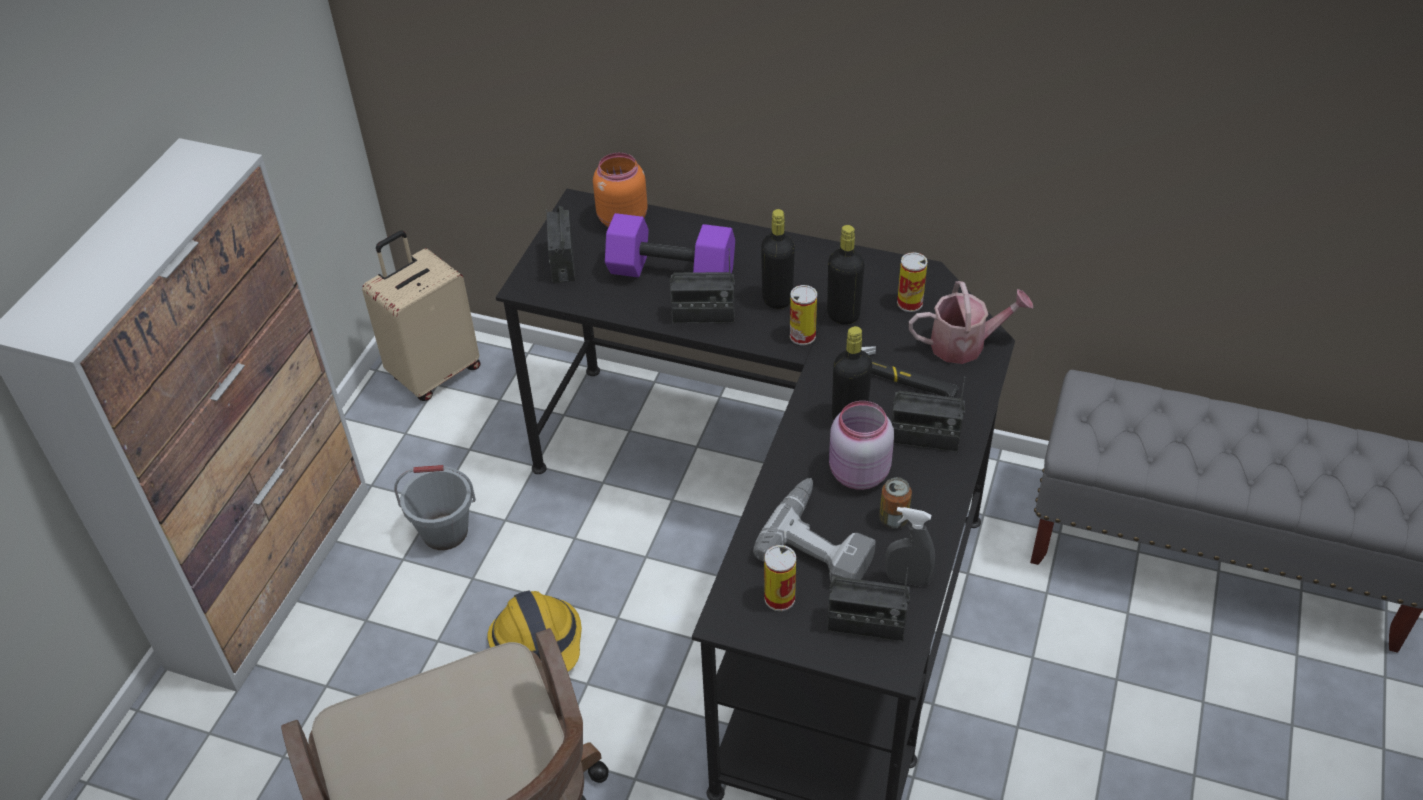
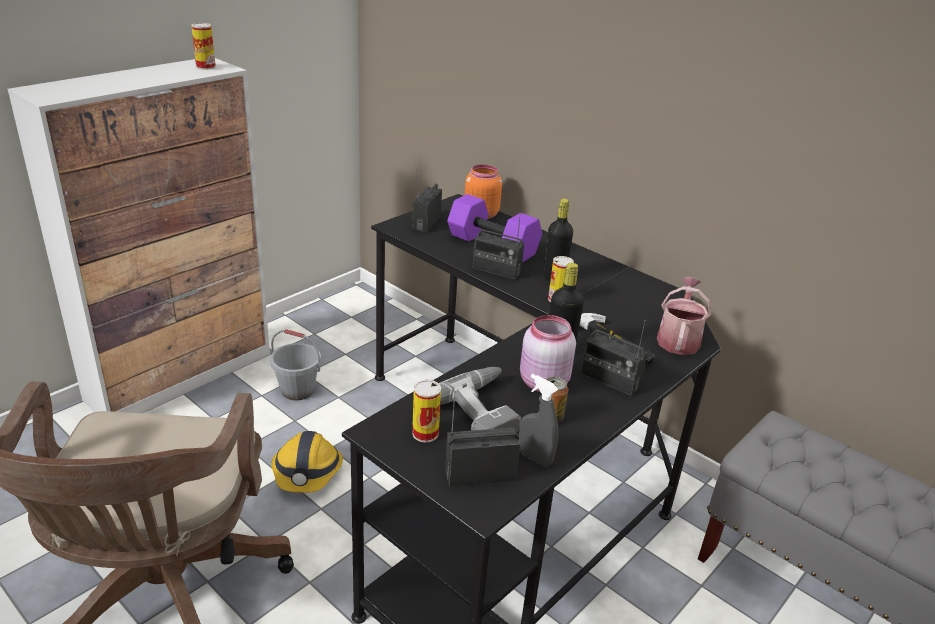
camera: 20 degrees right, 15 degrees down
beige suitcase [362,230,481,401] -> none
black bottle [827,225,865,325] -> none
radio [827,568,910,642] -> radio turned 135 degrees clockwise [445,390,520,486]
can [897,252,928,312] -> can moved to [191,23,216,70]
watering can [909,281,1033,364] -> watering can turned 90 degrees counterclockwise [657,277,711,355]

